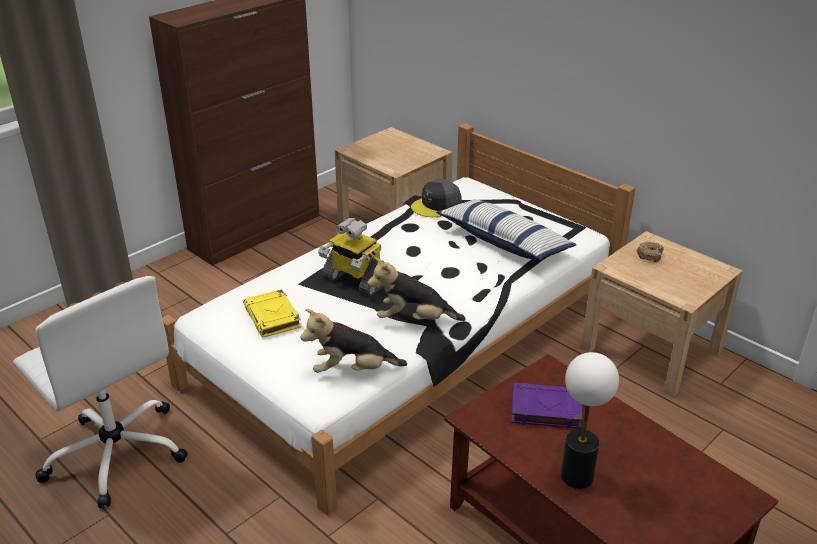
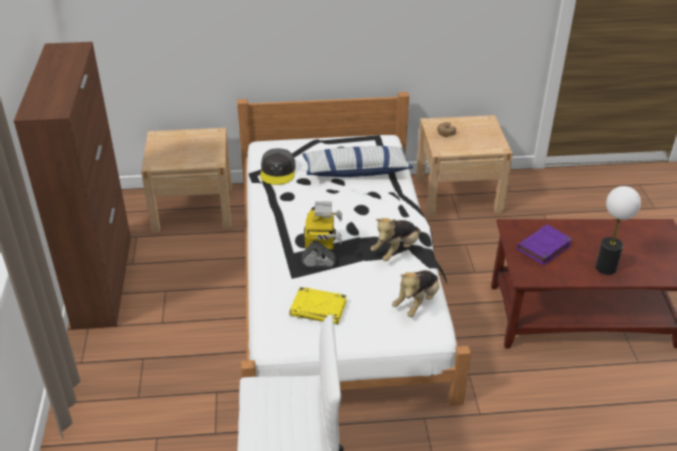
camera: 50 degrees left, 5 degrees up
toy robot [318,218,384,296] -> toy robot turned 75 degrees counterclockwise [302,201,342,268]

